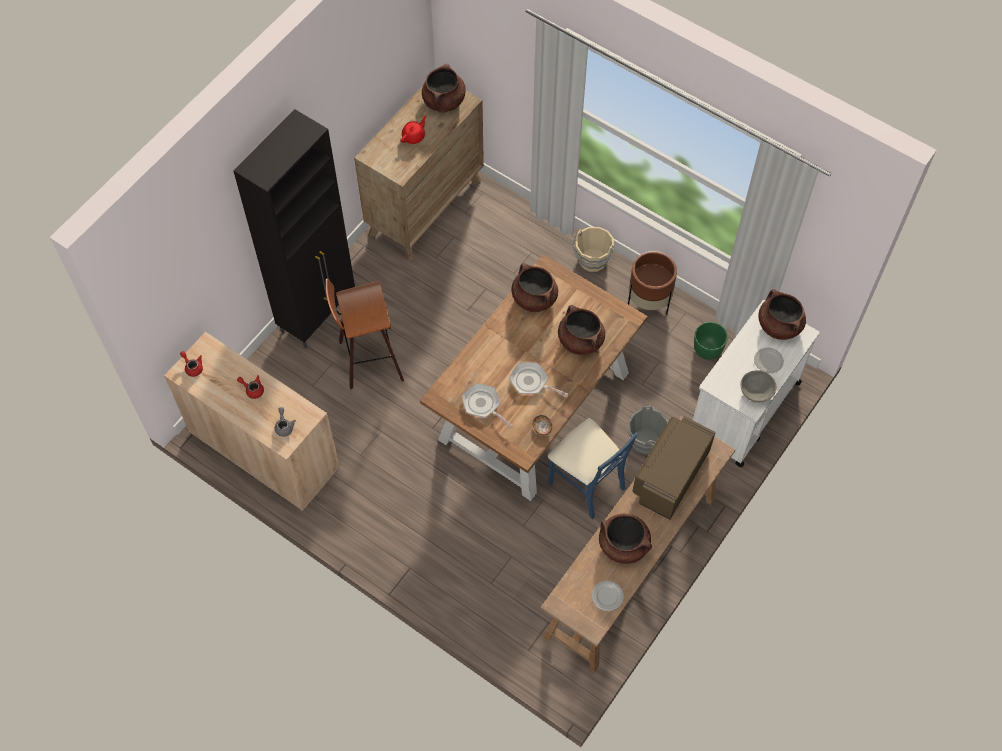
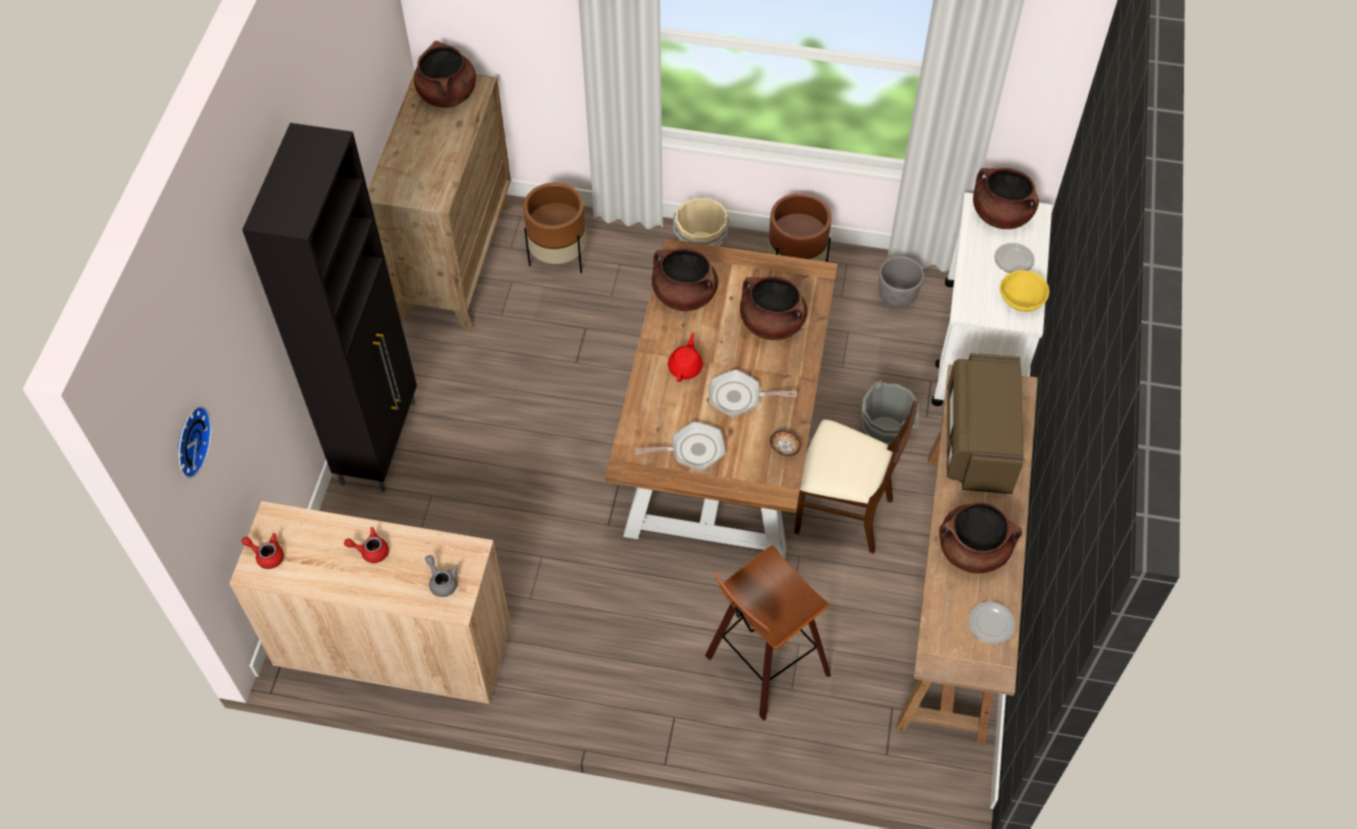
camera: 25 degrees left, 5 degrees down
stool [326,278,404,390] -> stool moved to [705,545,831,721]
red teapot [401,116,426,144] -> red teapot moved to [668,333,703,382]
frying pan [462,383,513,428] -> frying pan turned 150 degrees clockwise [635,421,726,470]
blue chair [548,418,638,519] -> beige chair [794,401,918,554]
green planter [694,322,728,360] -> grey planter [879,256,924,308]
grey bowl [740,370,776,403] -> yellow bowl [1000,270,1049,312]
none -> wall clock [178,406,212,478]
none -> brown planter [523,183,587,273]

